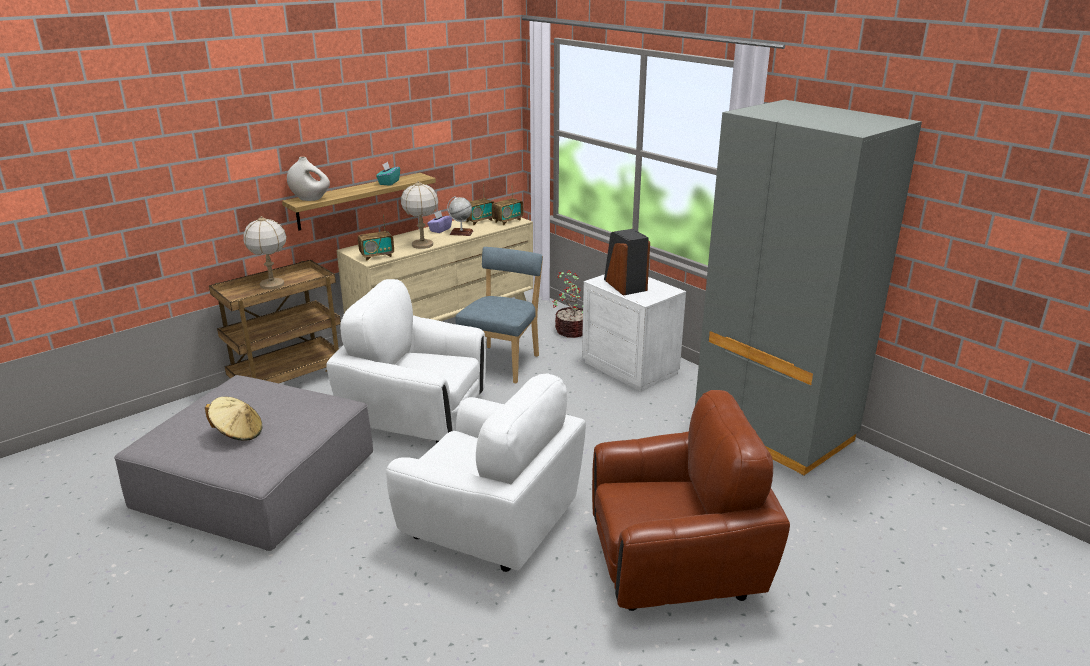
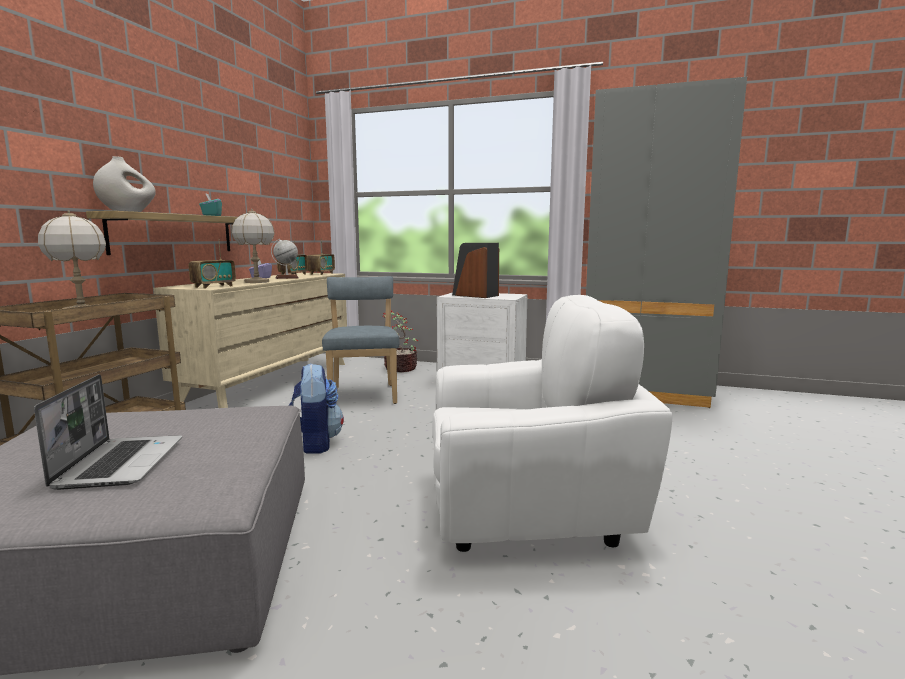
camera: 30 degrees left, 15 degrees down
beige hat [205,397,262,441] -> laptop [34,374,182,490]
white armchair [326,279,486,444] -> backpack [289,363,344,454]
brown armchair [592,390,790,611] -> none

